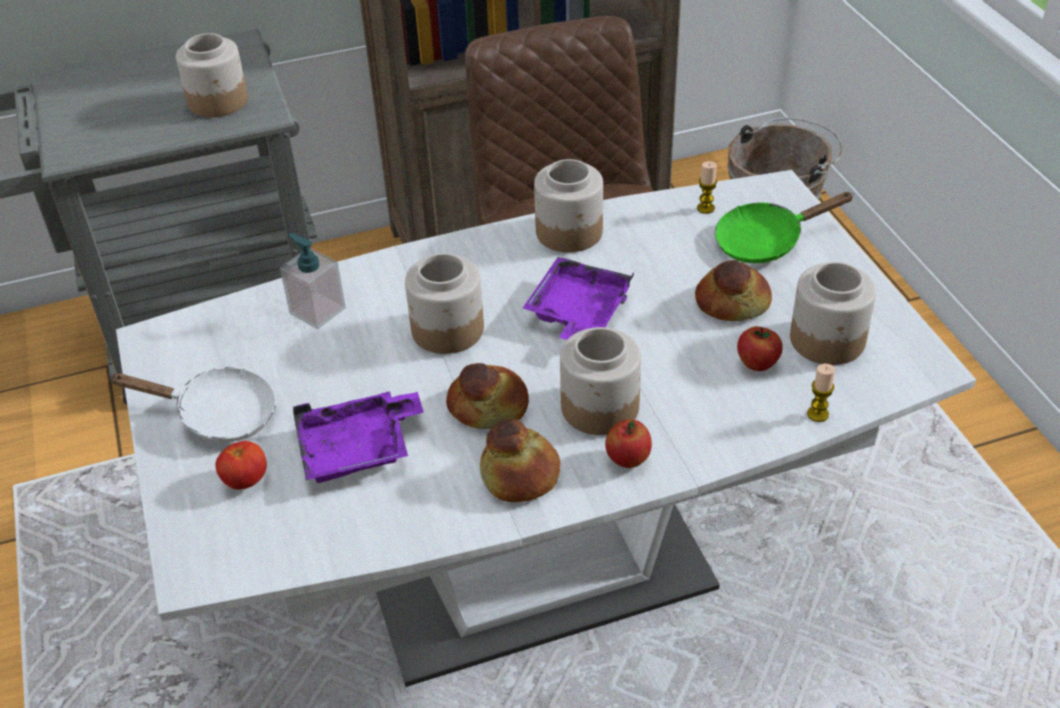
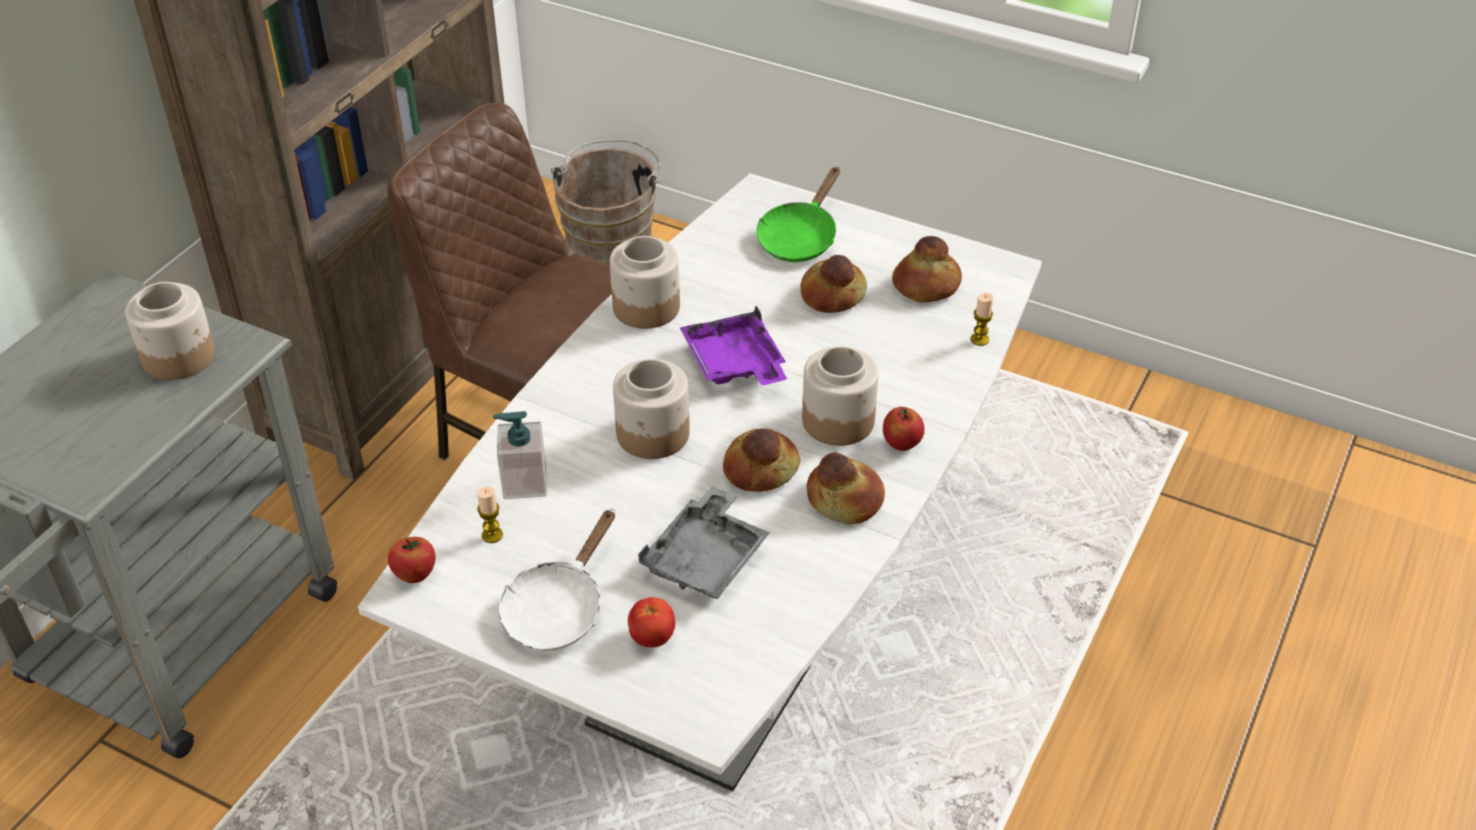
camera: 45 degrees left, 0 degrees up
white frying pan [109,367,276,442] -> white frying pan turned 150 degrees clockwise [499,509,615,651]
purple tray [293,391,424,483] -> grey tray [638,486,770,599]
candle [697,161,717,214] -> candle moved to [477,486,503,543]
apple [737,326,783,371] -> apple moved to [388,537,436,583]
jar [790,262,876,365] -> bread [892,236,962,303]

